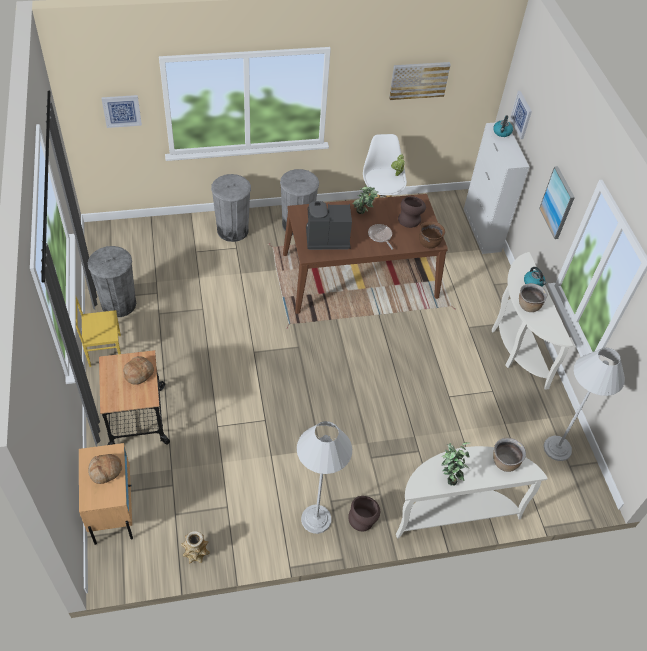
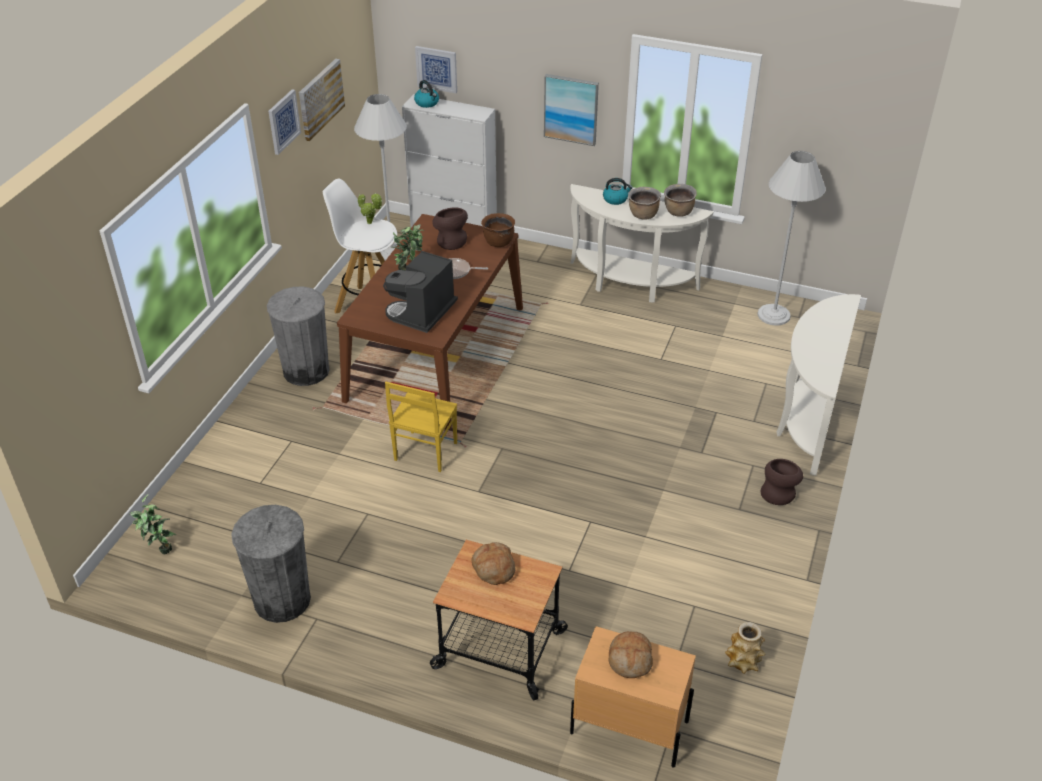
camera: 55 degrees left, 10 degrees down
yellow chair [76,297,121,367] -> yellow chair moved to [385,382,457,472]
picture [101,95,142,128] -> picture moved to [268,89,301,155]
grey trash can [211,174,251,242] -> none
white floor lamp [297,421,352,534] -> white floor lamp moved to [354,94,407,261]
potted plant [442,442,471,486] -> potted plant moved to [129,493,176,555]
brown cooking pot [493,438,526,472] -> brown cooking pot moved to [664,184,697,217]

